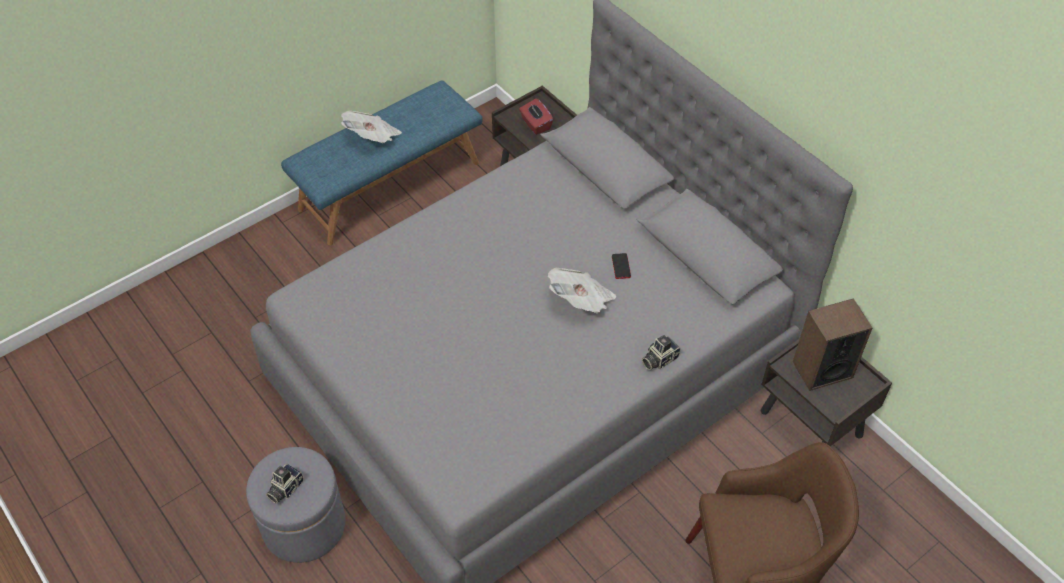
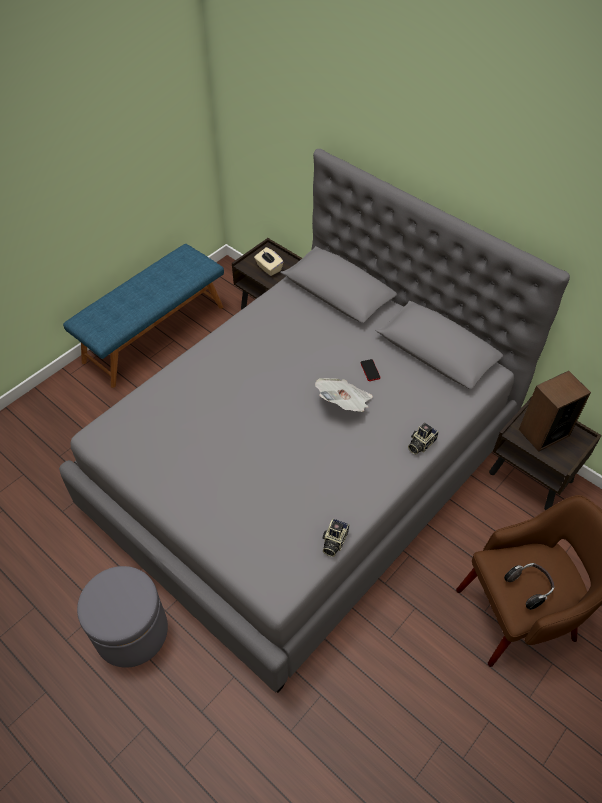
camera: 10 degrees left, 0 degrees up
camera [266,464,304,504] -> camera moved to [322,519,350,557]
newspaper [341,110,402,143] -> none
red tissue box [519,98,553,135] -> beige tissue box [254,247,283,276]
none -> headphones [504,563,554,610]

